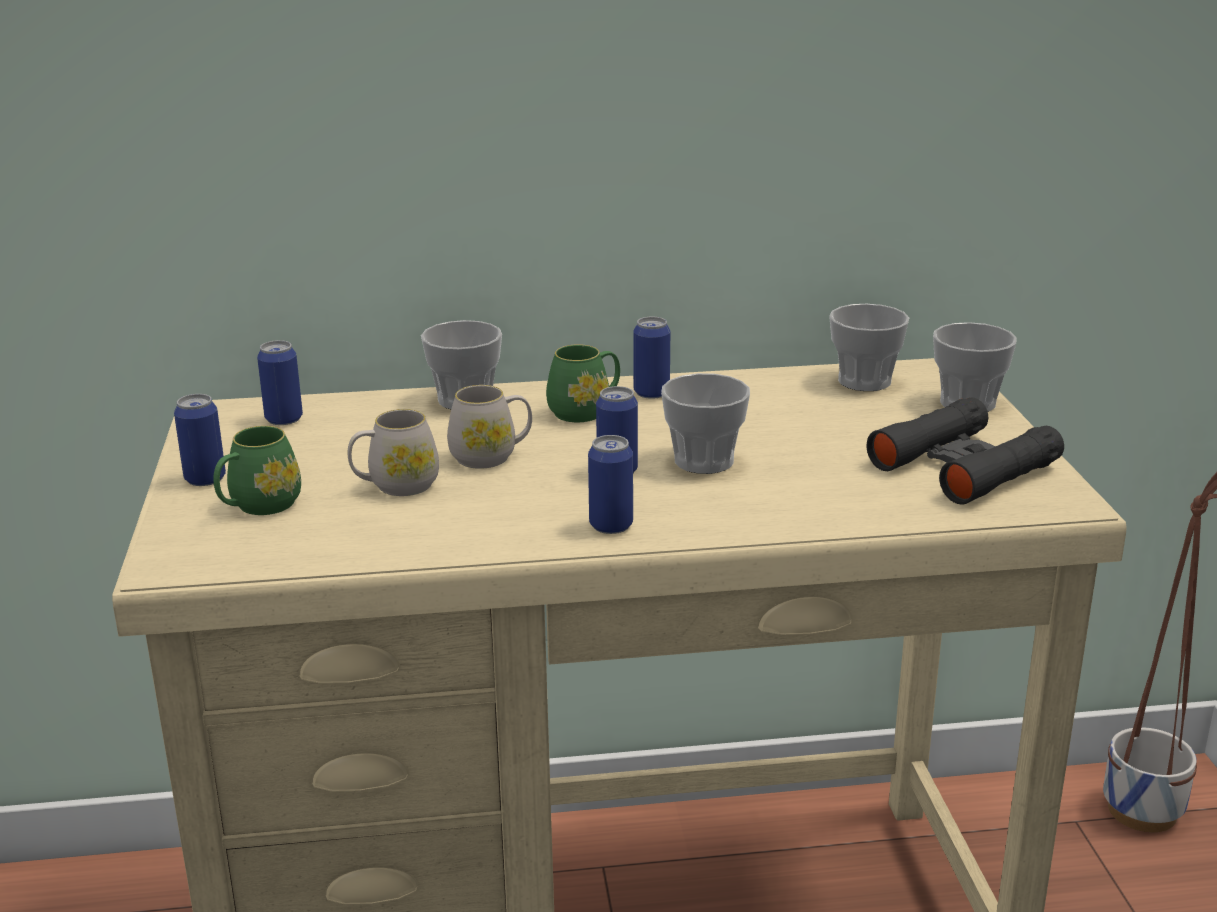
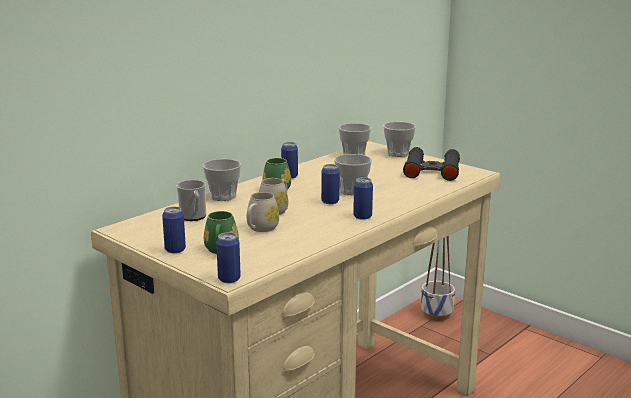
camera: 40 degrees left, 5 degrees down
can [257,340,303,425] -> can moved to [216,232,241,283]
none -> mug [176,180,206,221]

